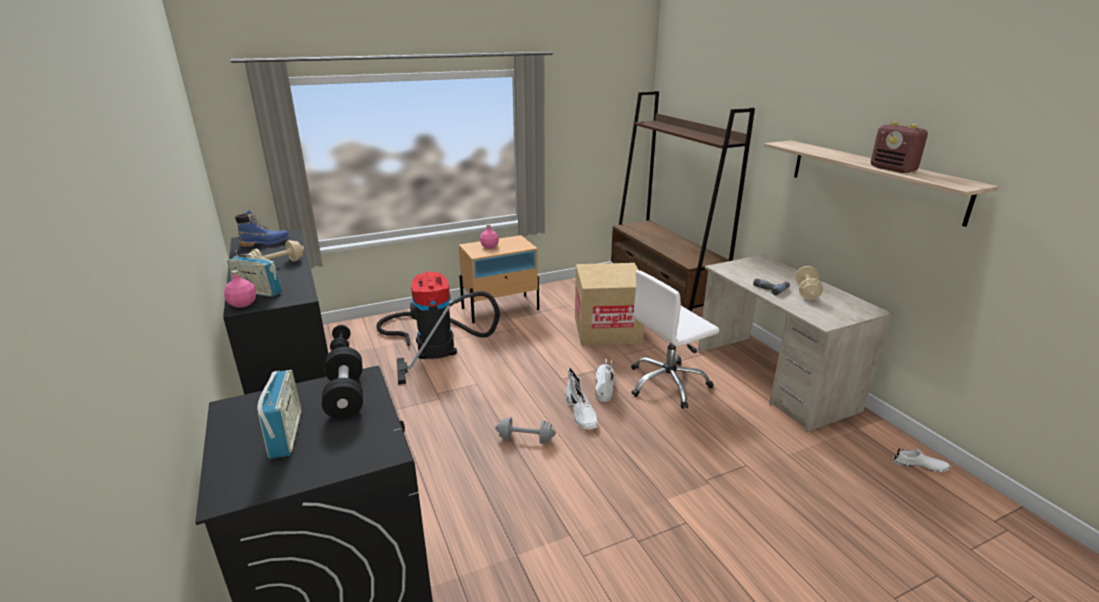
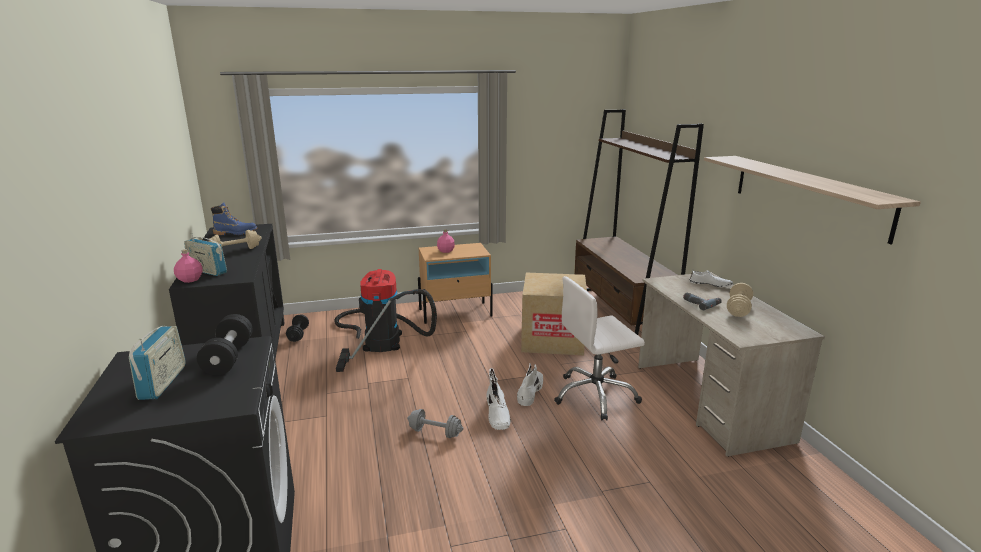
camera: 10 degrees right, 5 degrees down
radio [870,122,928,173] -> none
white shoe [893,448,950,472] -> white shoe moved to [689,269,733,287]

